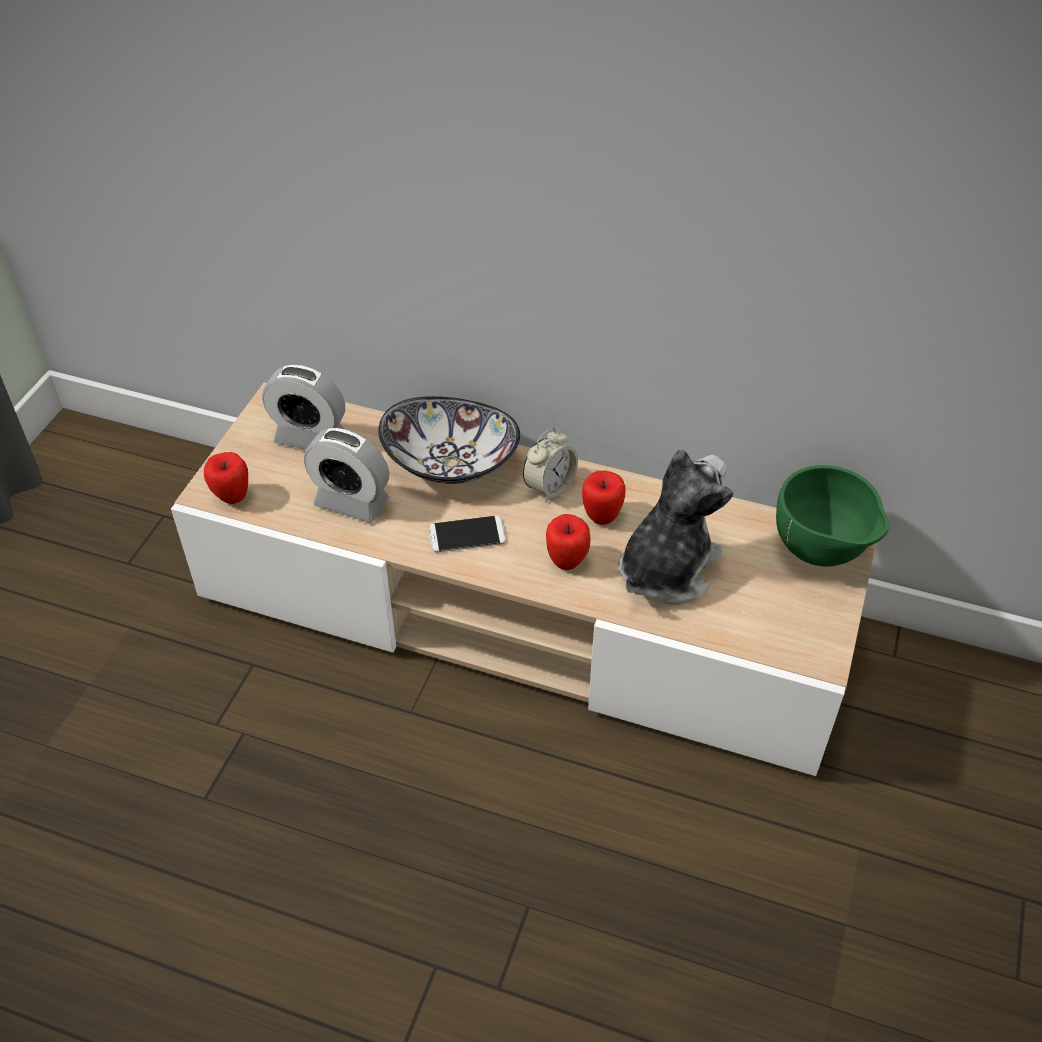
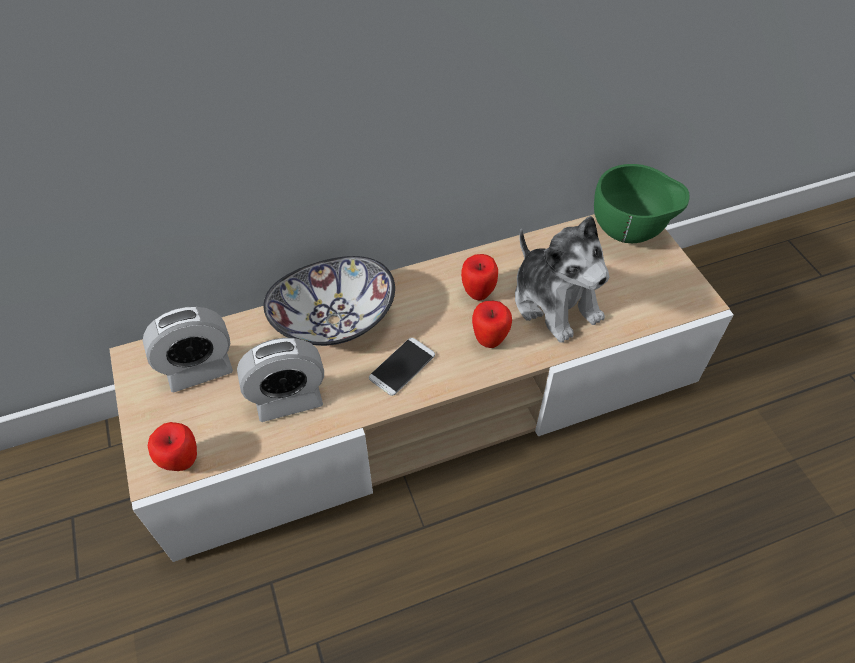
camera: 40 degrees left, 5 degrees up
alarm clock [523,428,578,502] -> none
plush toy [619,449,733,605] -> plush toy turned 150 degrees clockwise [515,216,609,343]

